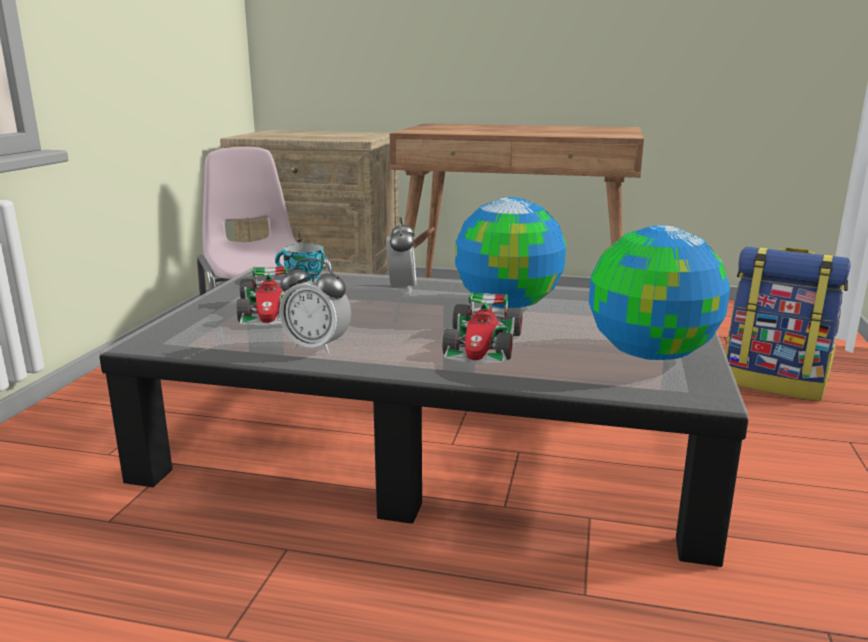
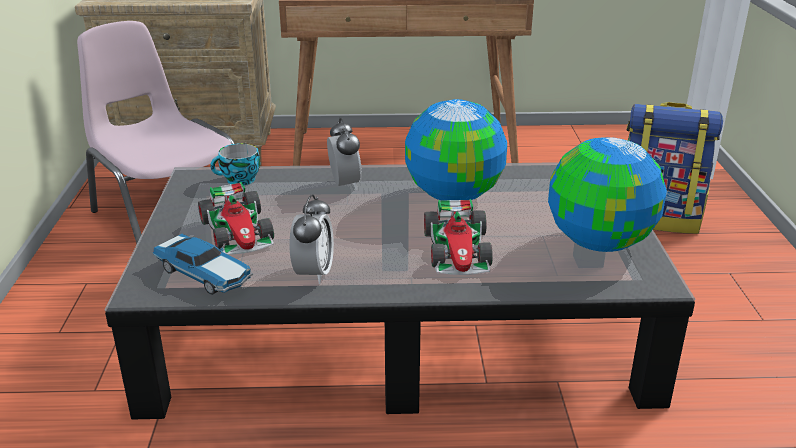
camera: 15 degrees left, 10 degrees up
alarm clock [279,258,351,354] -> alarm clock turned 90 degrees counterclockwise [289,194,334,284]
none -> toy car [153,234,253,295]

